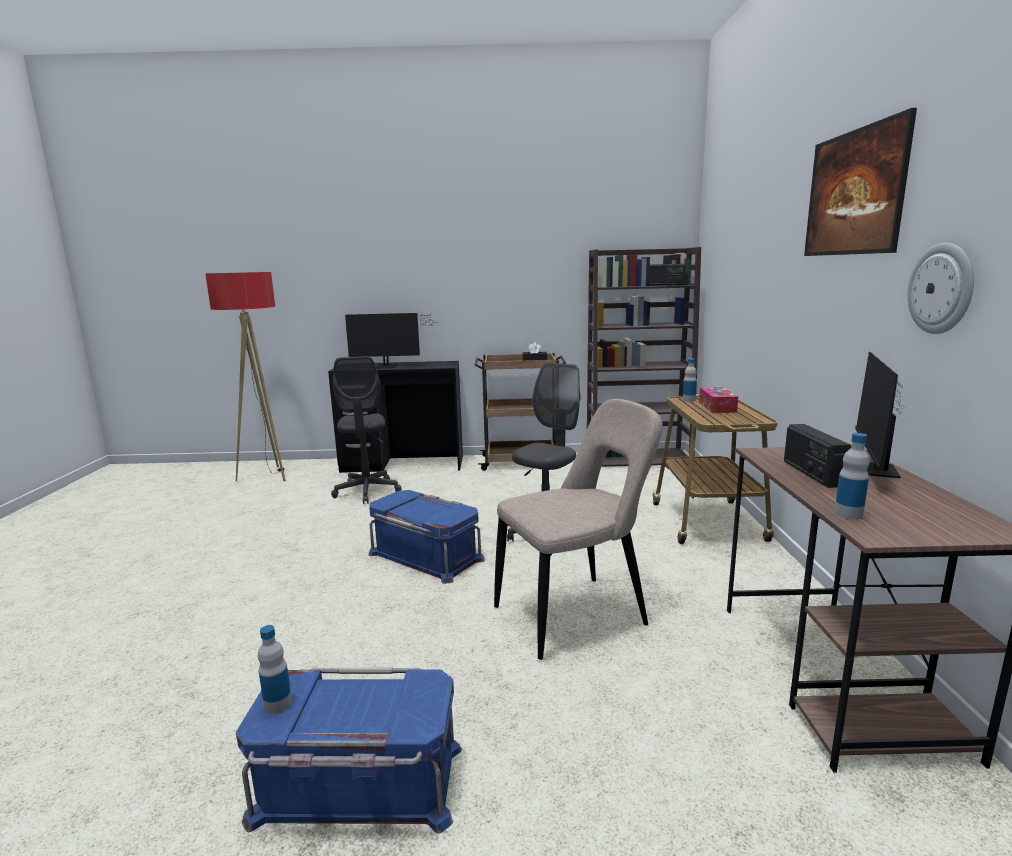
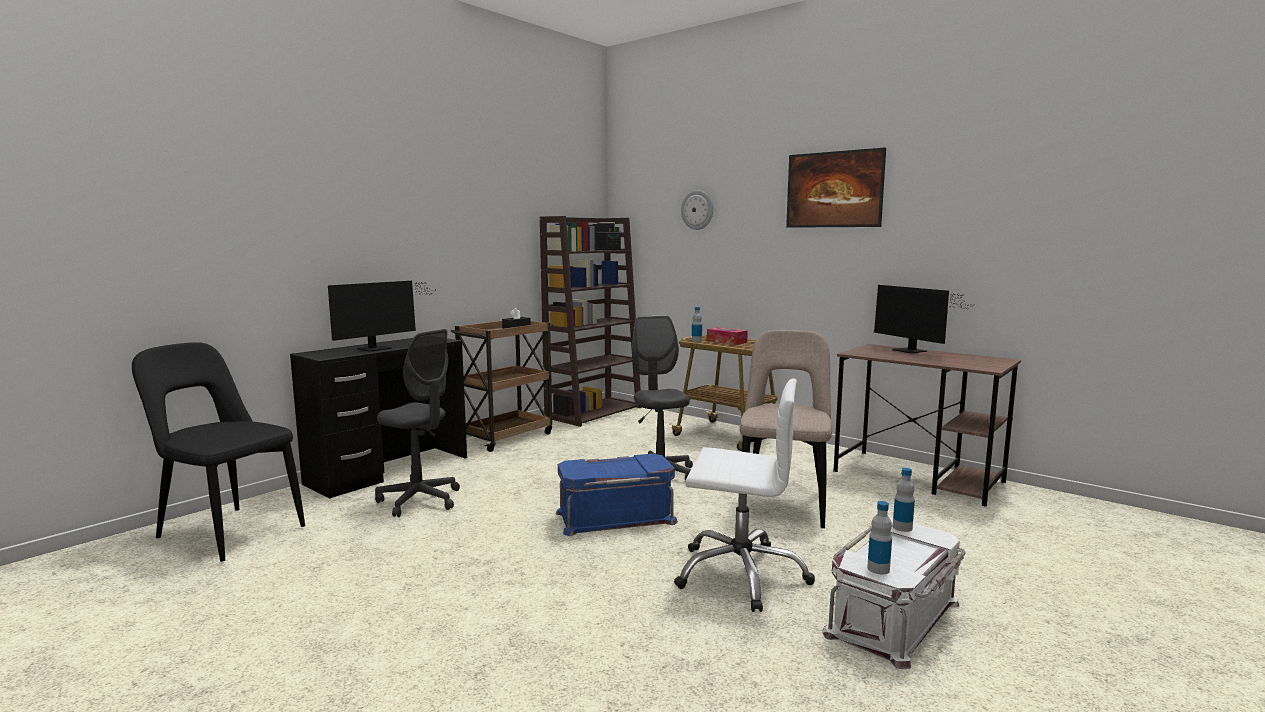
camera: 50 degrees left, 5 degrees down
floor lamp [205,272,285,481] -> black chair [132,342,305,562]
blue storage box [236,668,462,834] -> white storage box [822,519,966,669]
radio [784,424,851,488] -> none
bottle [834,433,870,520] -> bottle moved to [893,468,915,532]
wall clock [908,243,974,334] -> wall clock moved to [681,190,713,230]
none -> white office chair [674,379,815,612]

